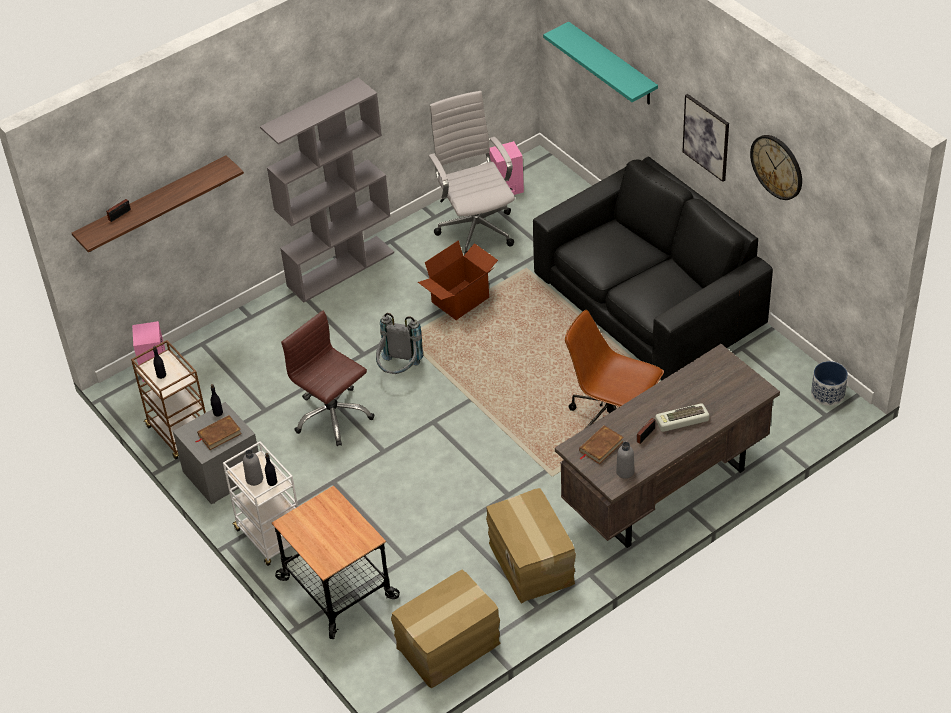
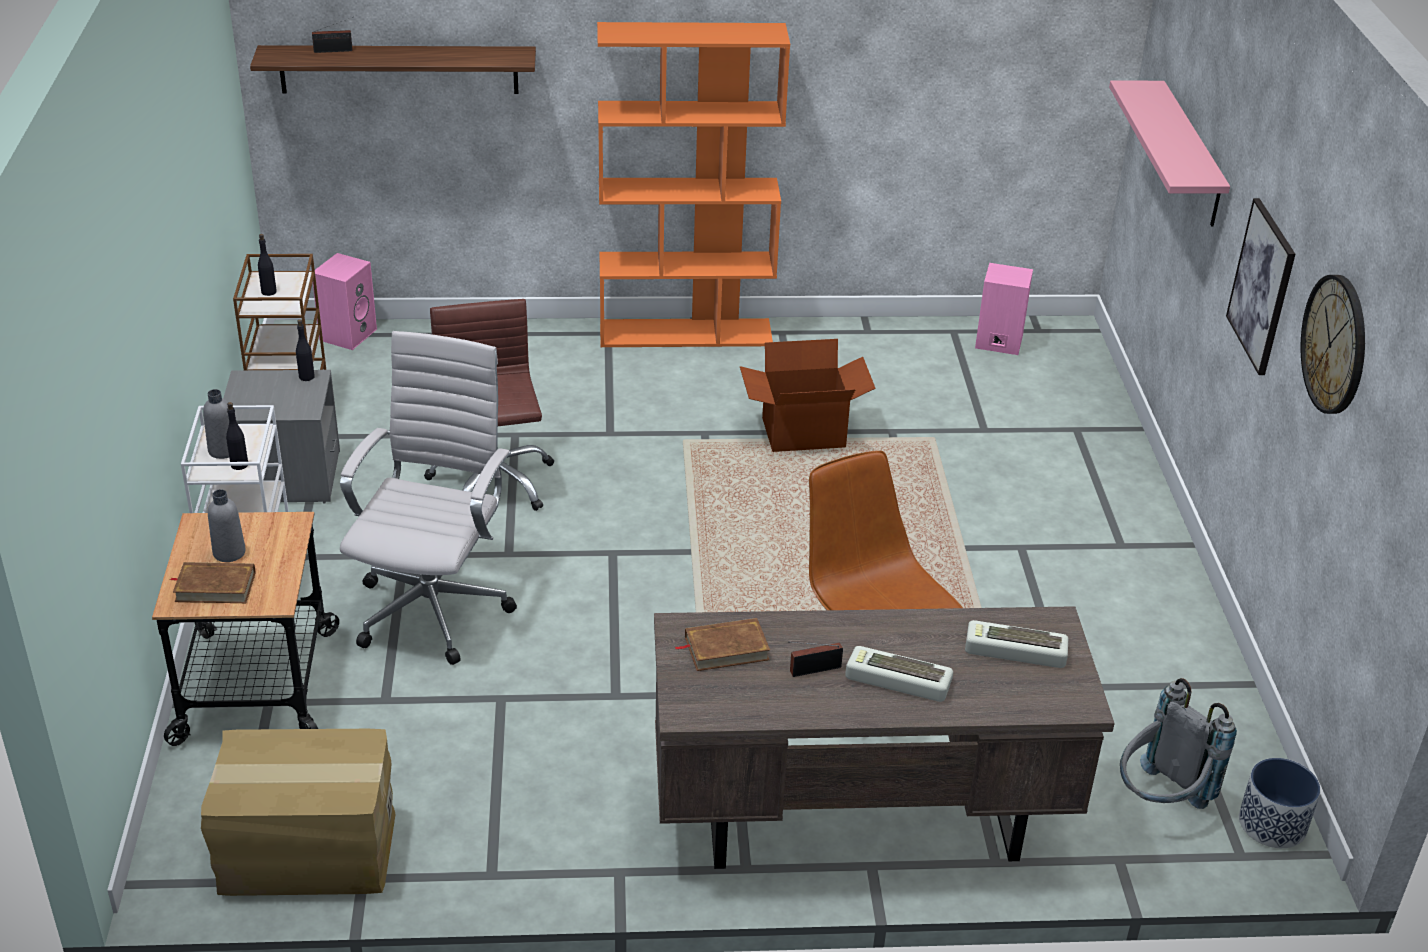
camera: 30 degrees right, 10 degrees down
brown book [195,415,242,450] -> brown book moved to [170,562,256,603]
grey bookcase [260,78,394,302] -> orange bookcase [597,22,790,347]
grey backpack [376,313,423,374] -> grey backpack moved to [1120,678,1237,809]
white office chair [428,91,515,255] -> white office chair moved to [340,331,517,665]
cardboard box [486,488,576,604] -> none
black sofa [533,157,773,381] -> none
turquoise shelf [543,21,658,104] -> pink shelf [1109,81,1230,227]
grey bottle [616,442,634,479] -> grey bottle moved to [208,489,246,562]
none -> keyboard [965,620,1068,668]

